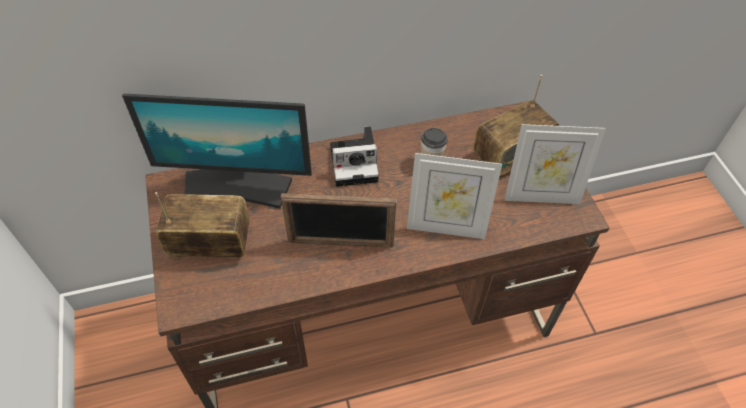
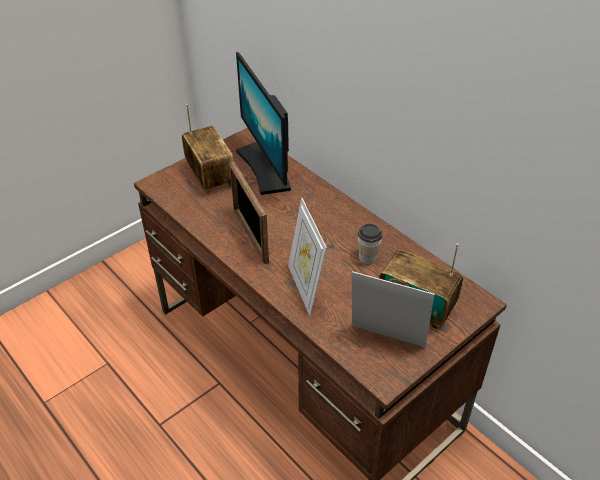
camera: 65 degrees right, 10 degrees down
camera [330,126,379,187] -> none
picture frame [505,124,606,204] -> picture frame turned 135 degrees clockwise [352,271,434,348]

